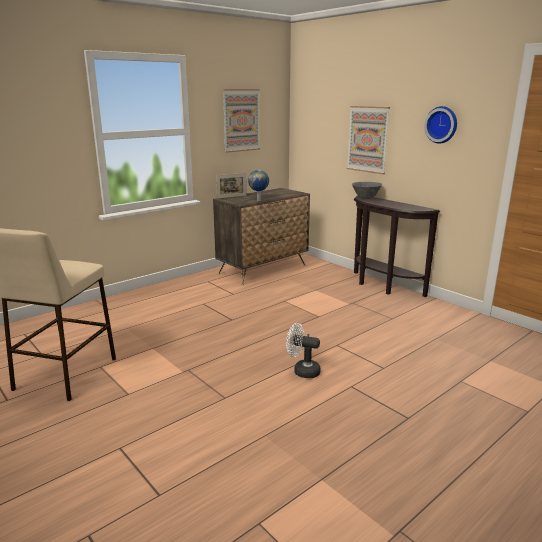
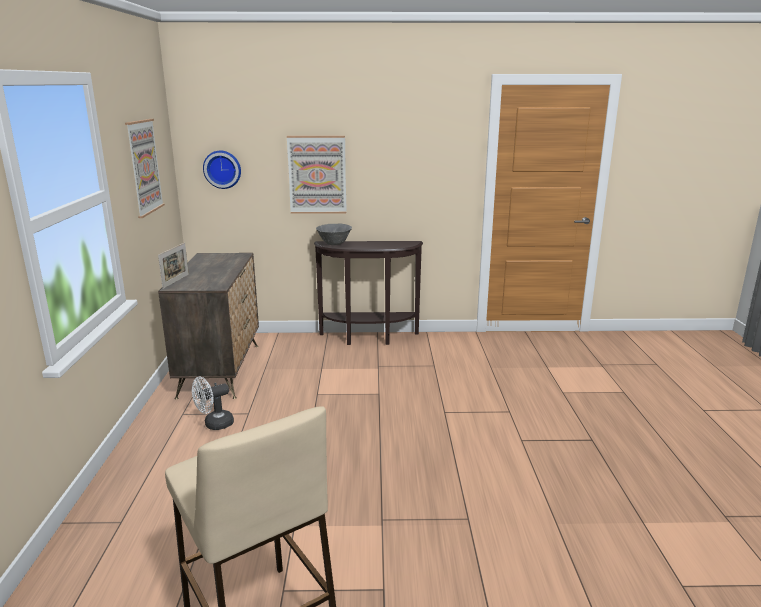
camera: 50 degrees left, 0 degrees up
globe [248,170,269,201] -> none
white fan [286,323,321,378] -> white fan moved to [192,377,234,430]
wall clock [424,106,457,144] -> wall clock moved to [203,151,241,189]

